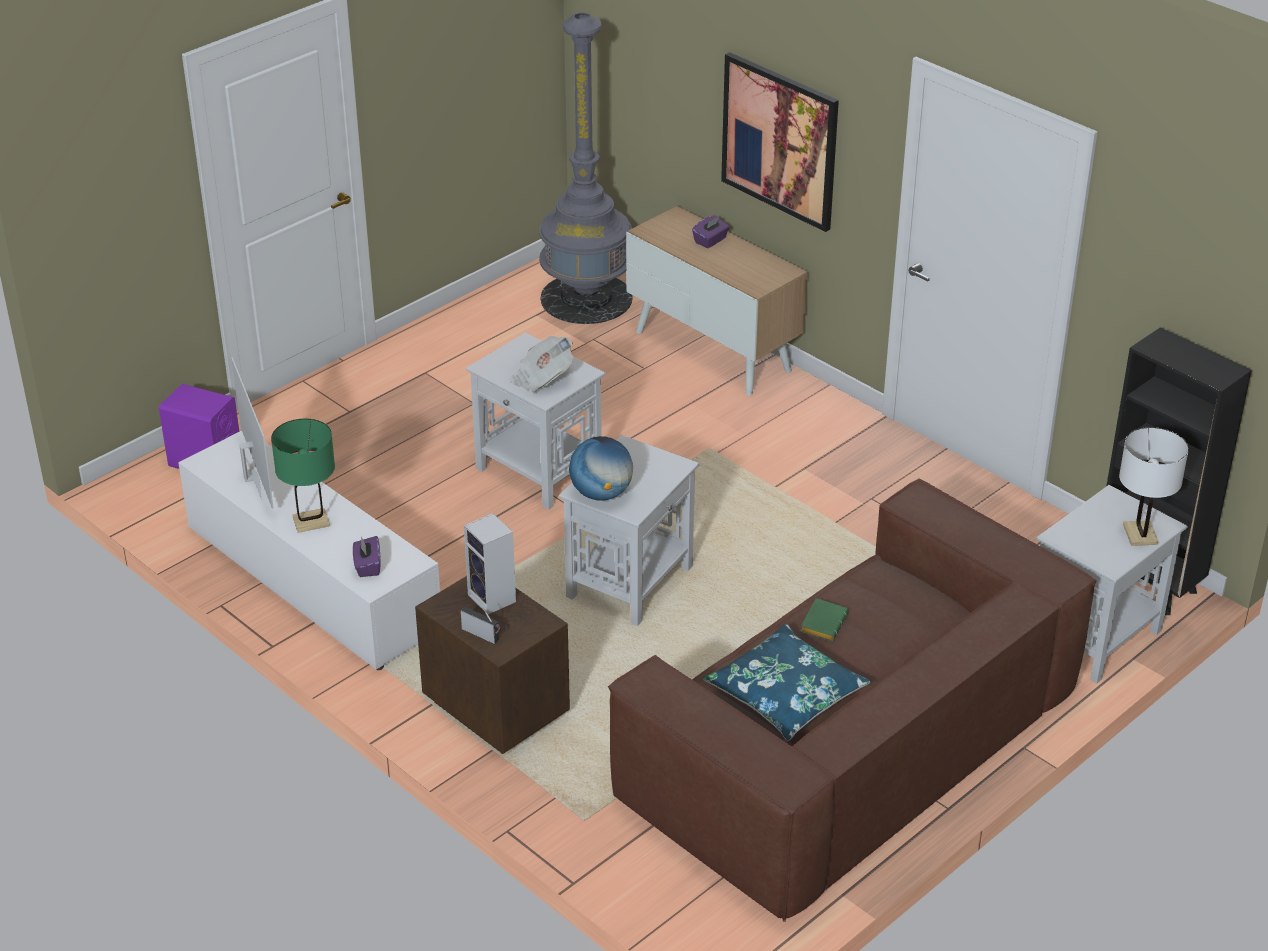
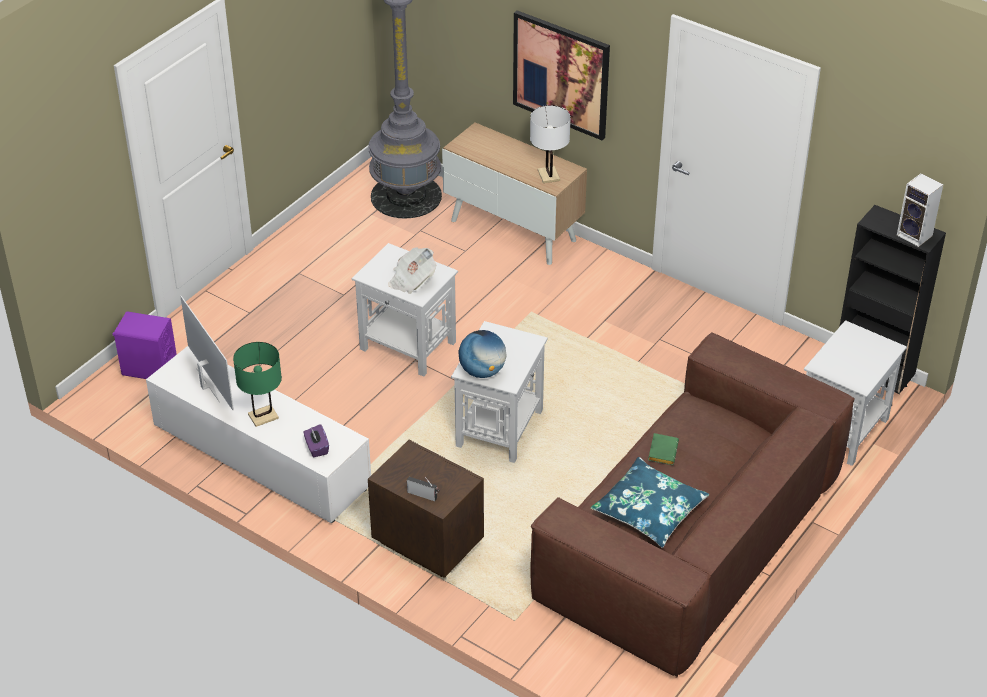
camera: 10 degrees left, 5 degrees up
speaker [464,513,516,615] -> speaker moved to [897,173,943,247]
purple tissue box [692,215,729,248] -> none
white table lamp [1119,427,1189,546] -> white table lamp moved to [530,105,571,183]

